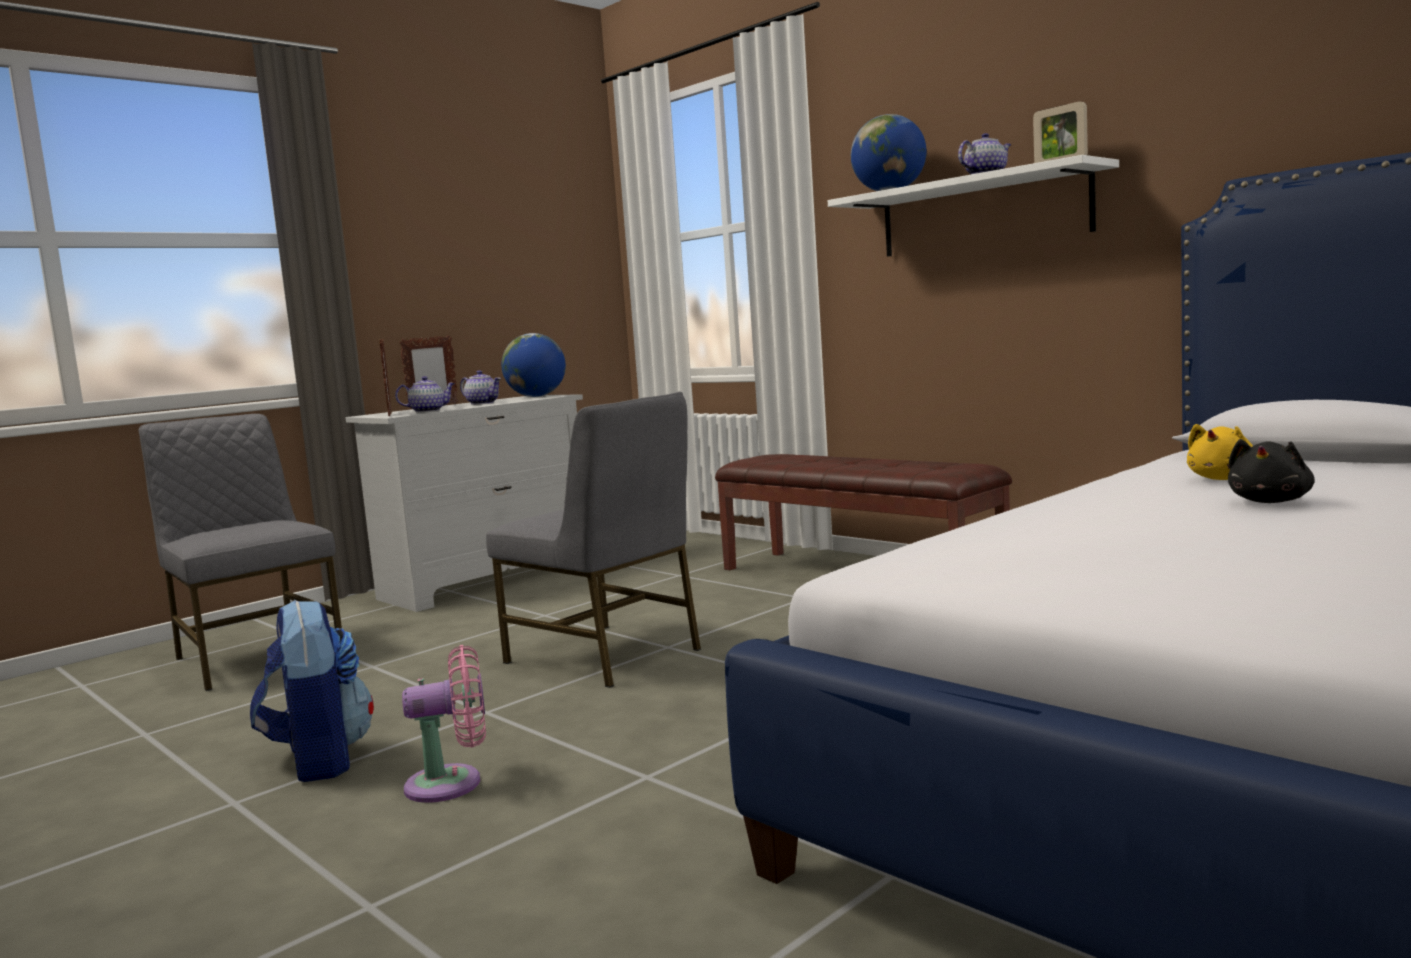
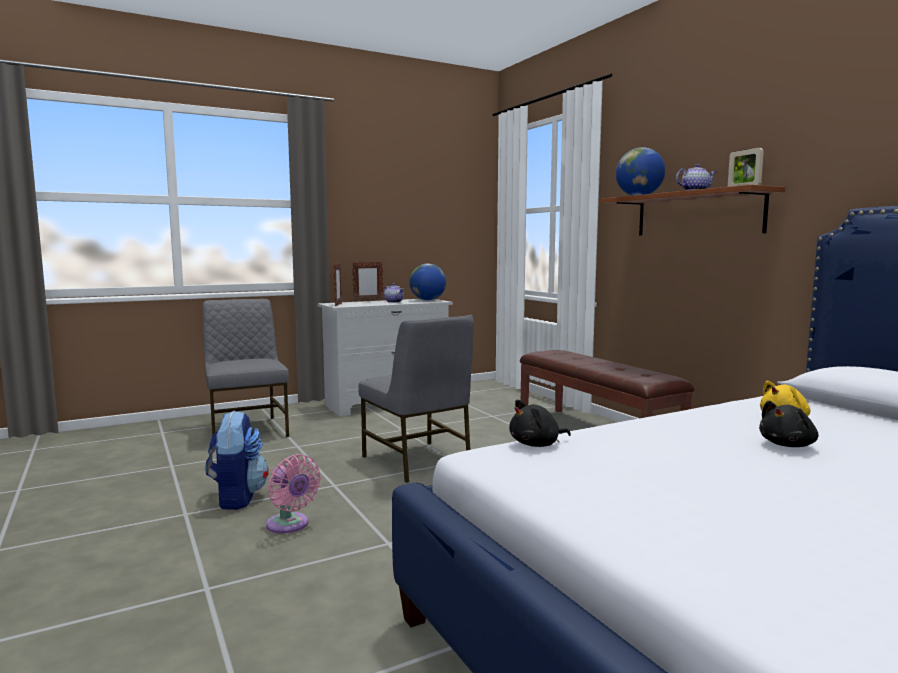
camera: 15 degrees right, 0 degrees up
teapot [395,376,455,412] -> none
pink fan [402,645,486,803] -> pink fan turned 45 degrees clockwise [266,454,321,533]
white shelf [828,155,1119,257] -> brown shelf [601,185,785,236]
none -> black plush toy [509,400,571,447]

